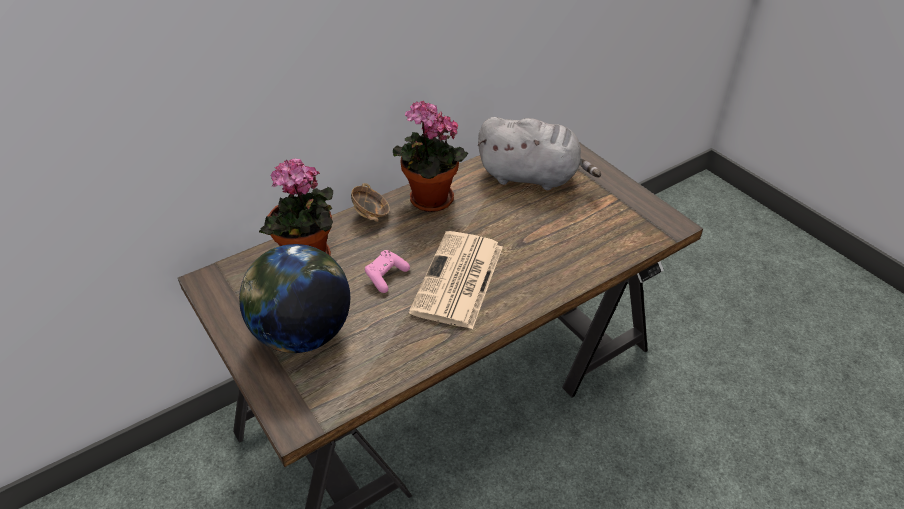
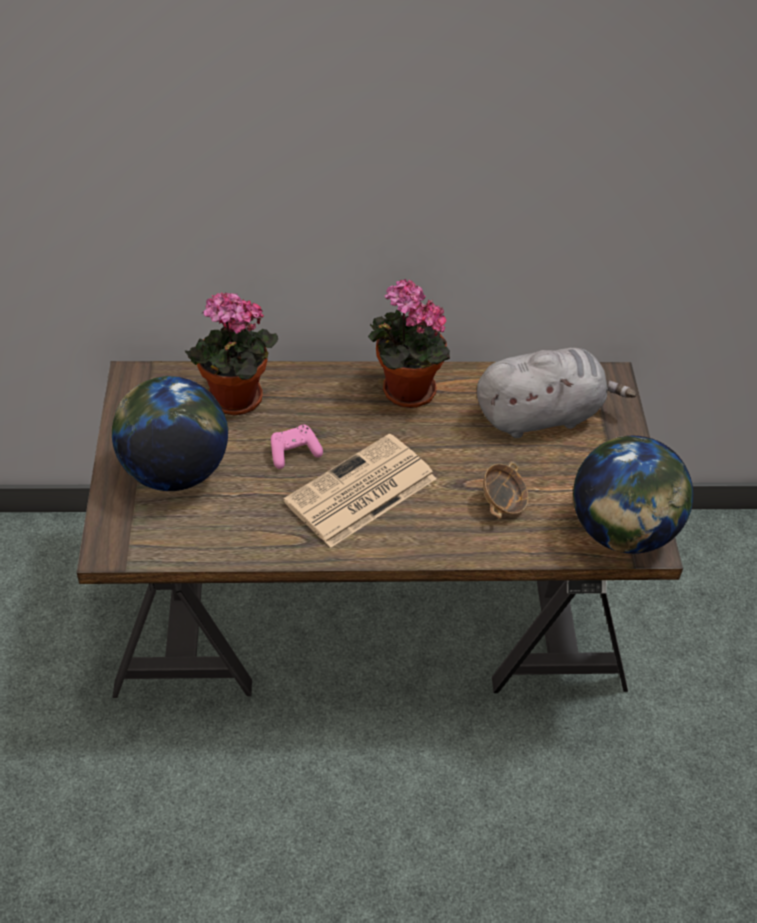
camera: 30 degrees right, 5 degrees up
bowl [351,183,390,222] -> bowl moved to [483,461,529,519]
grey plush toy [478,117,601,190] -> grey plush toy turned 60 degrees counterclockwise [477,347,637,438]
none -> globe [573,436,693,554]

